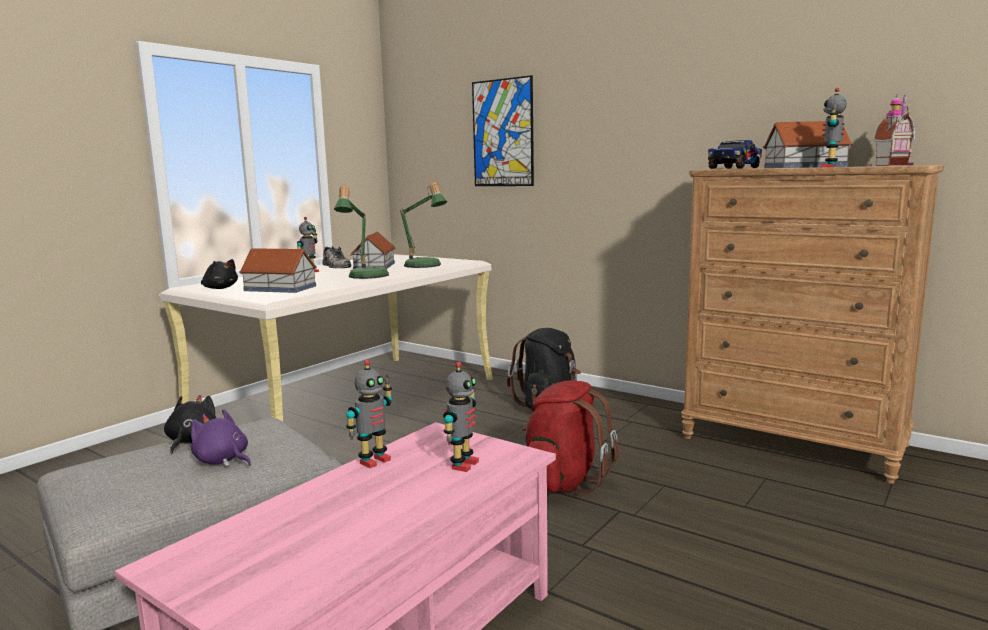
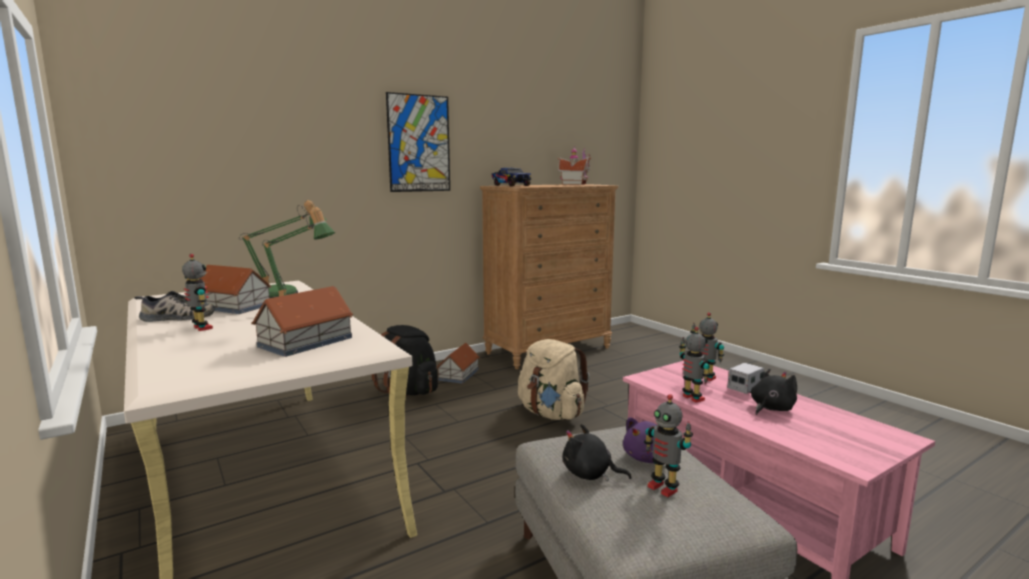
camera: 70 degrees left, 0 degrees up
black plush toy [201,259,238,289] -> black plush toy moved to [751,369,797,415]
picture [472,75,534,186] -> picture moved to [386,92,450,192]
red backpack [522,380,619,496] -> beige backpack [518,339,590,420]
toy house [763,121,853,168] -> toy house moved to [436,343,479,384]
toy robot [821,88,847,167] -> toy robot moved to [644,394,693,497]
none -> toy truck [727,363,766,394]

